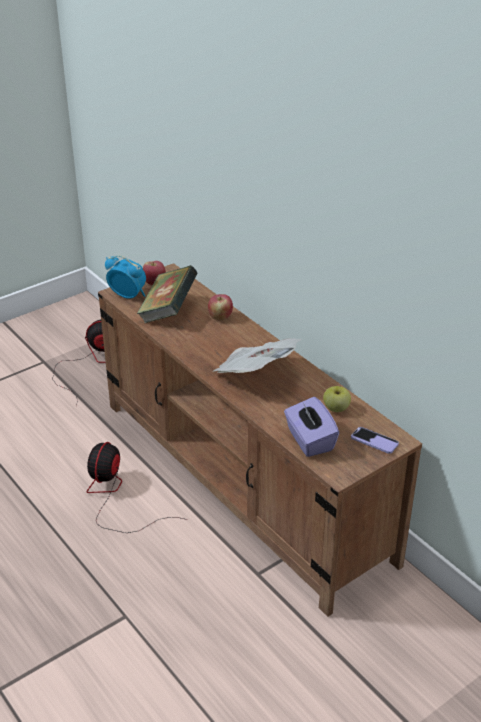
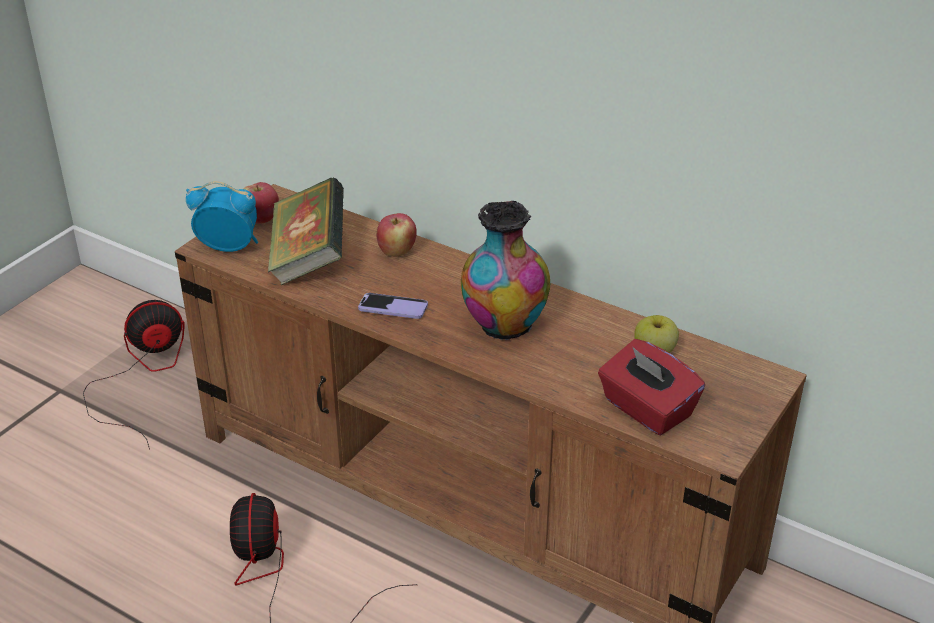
camera: 20 degrees left, 0 degrees up
newspaper [213,338,302,373] -> vase [461,201,550,342]
purple tissue box [284,397,339,457] -> red tissue box [598,339,705,435]
phone [351,427,399,454] -> phone moved to [358,293,428,319]

